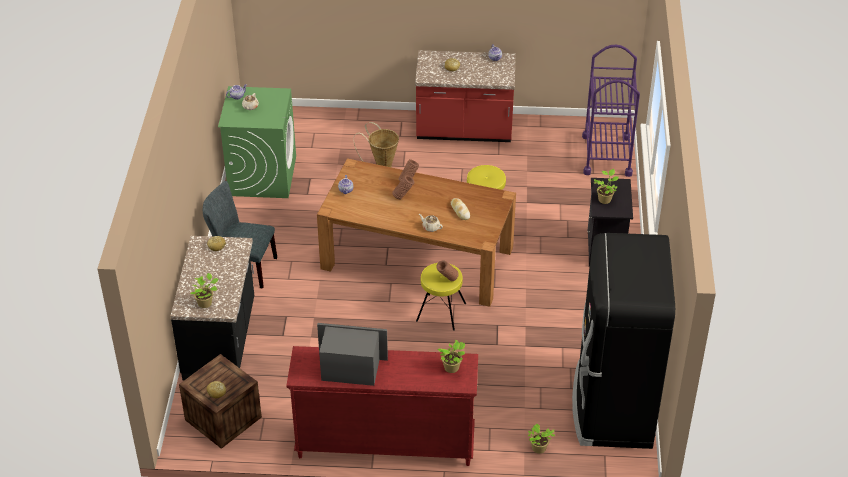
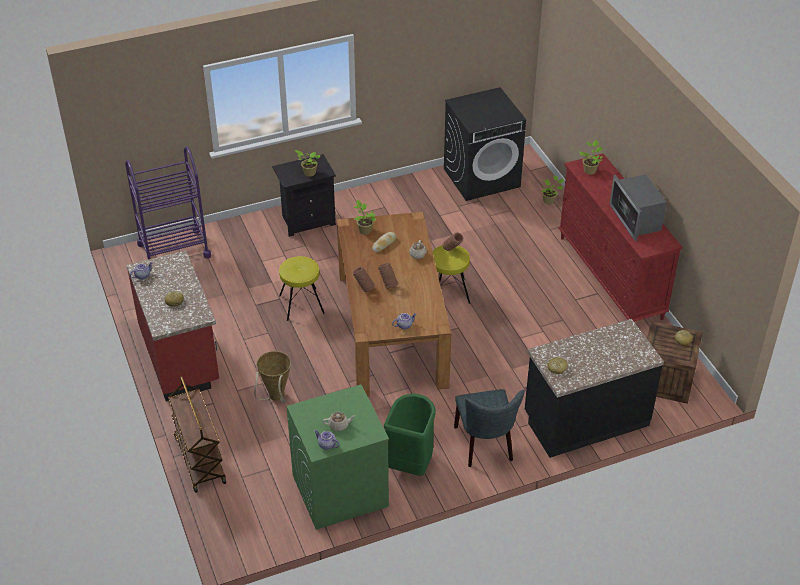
camera: 115 degrees left, 0 degrees up
potted plant [190,273,219,308] -> potted plant moved to [354,200,376,235]
black fridge [572,233,675,449] -> black washing machine [444,87,526,201]
none -> brown cart [168,376,226,493]
none -> green trash can [384,394,436,476]

